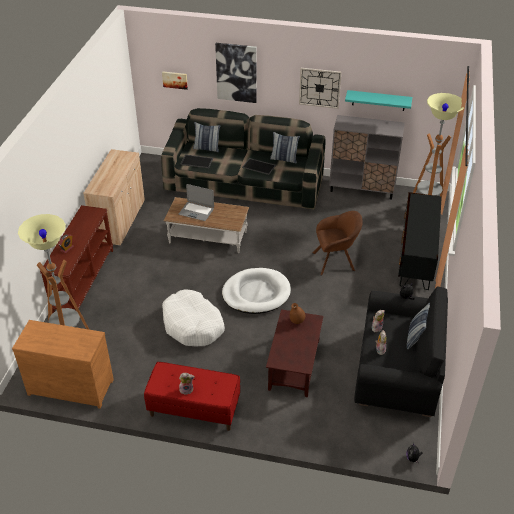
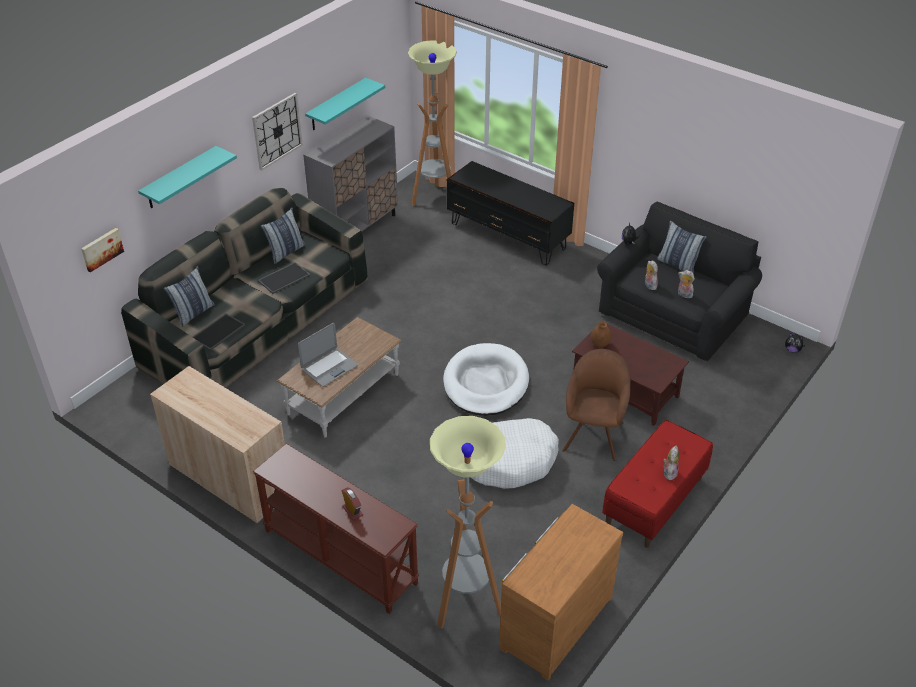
camera: 65 degrees left, 0 degrees up
picture [215,43,257,103] -> turquoise shelf [138,146,237,208]
brown armchair [312,211,363,276] -> brown armchair moved to [562,349,631,461]

